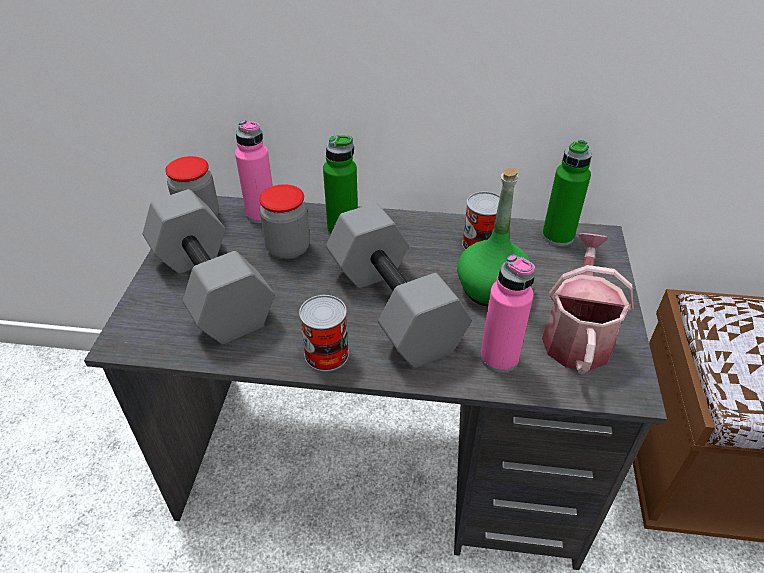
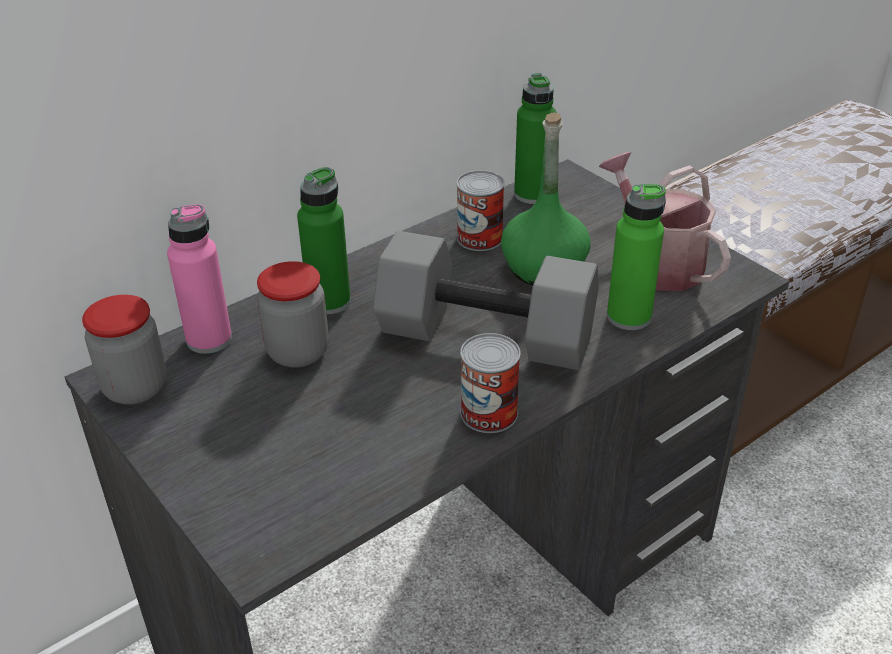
camera: 45 degrees left, 5 degrees down
grey dumbbell [143,189,275,344] -> none
pink bottle [480,255,535,373] -> green bottle [607,184,666,330]

